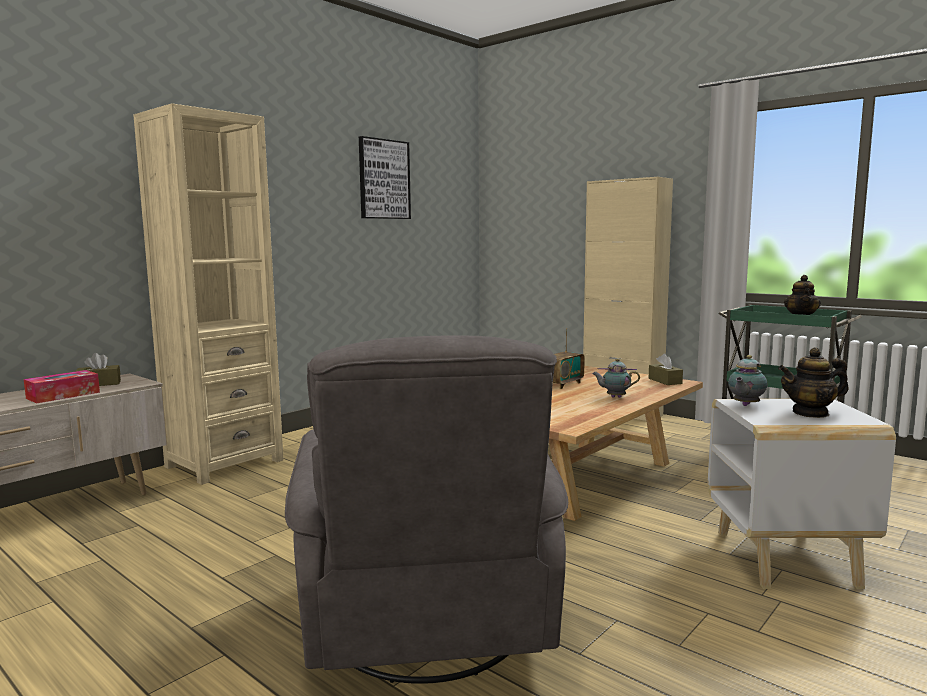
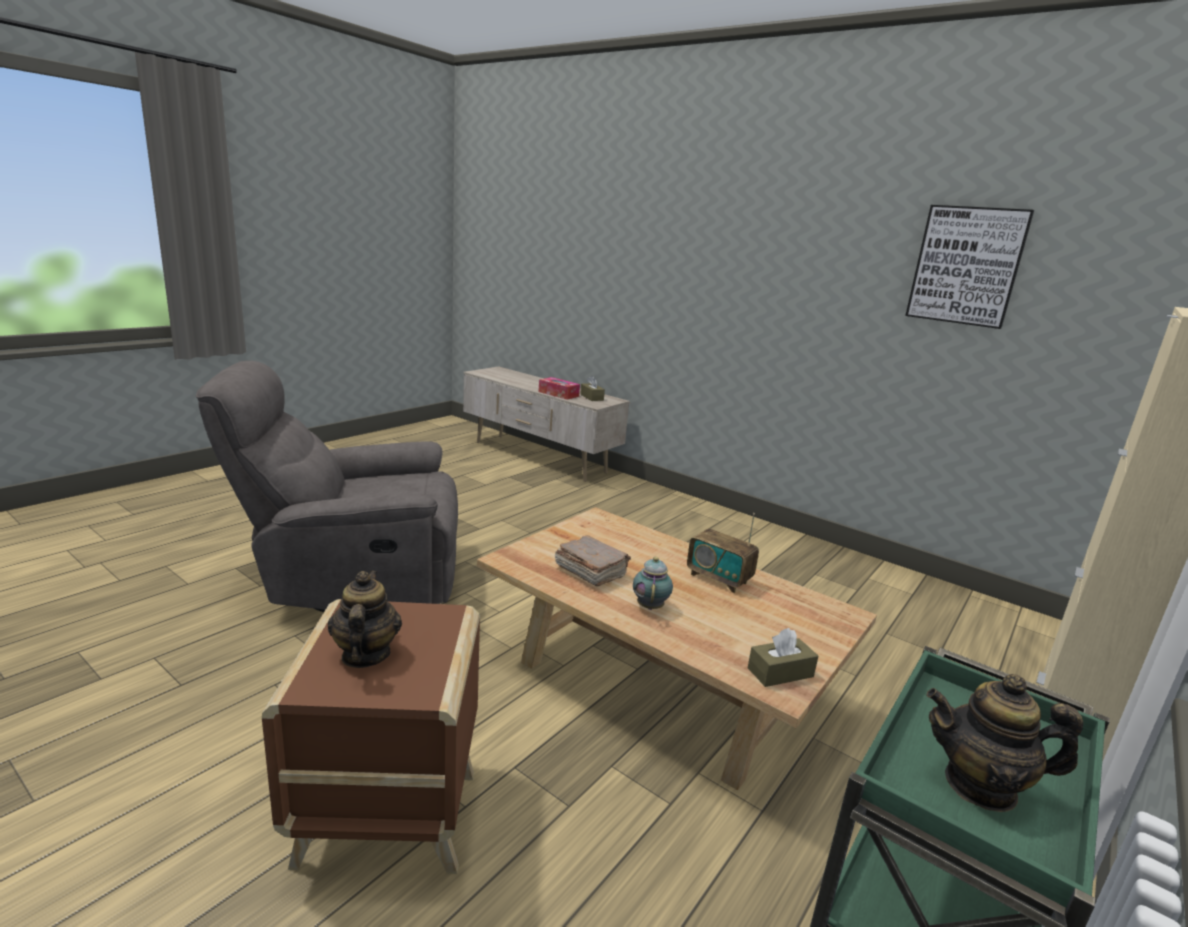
camera: 85 degrees right, 10 degrees up
beige bookcase [133,103,284,485] -> none
white side table [708,399,896,589] -> brown side table [262,599,480,874]
teapot [728,355,768,406] -> none
none -> brown book [555,535,631,586]

